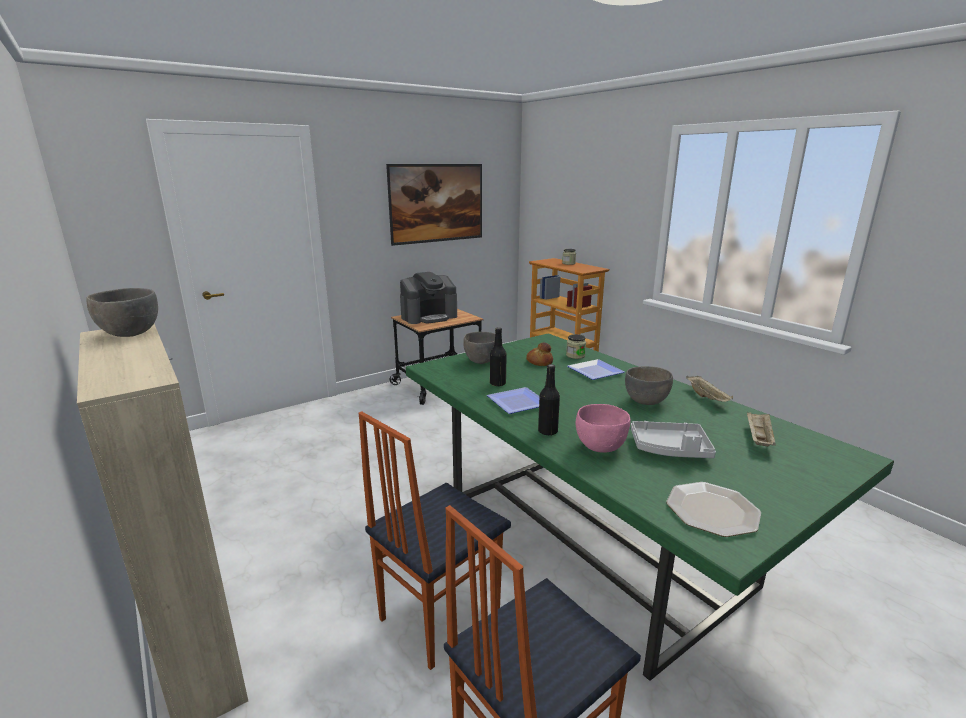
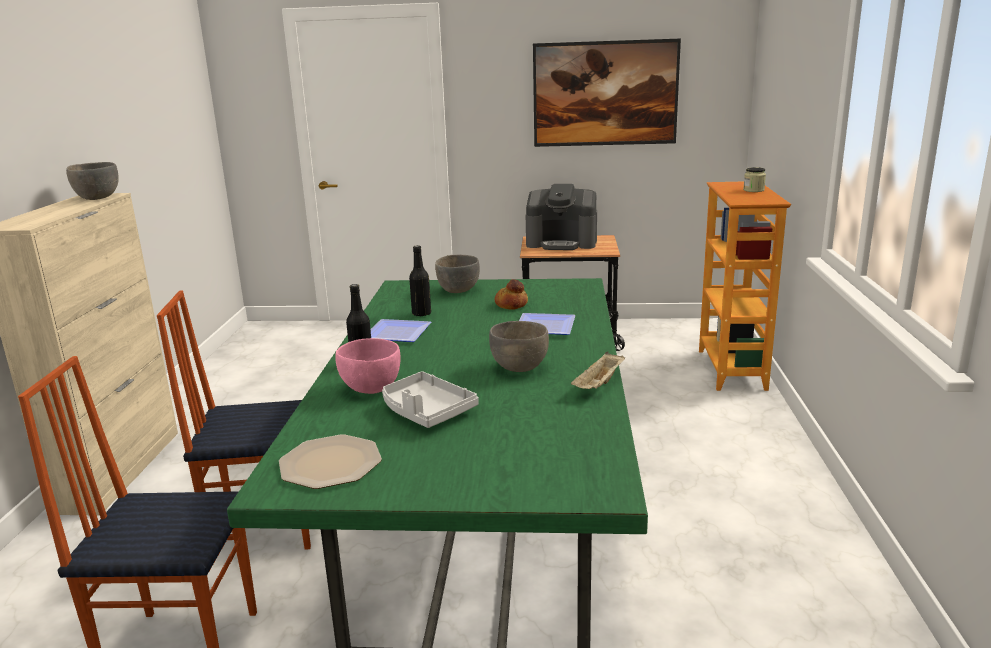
camera: 40 degrees right, 0 degrees up
jar [566,334,586,359] -> none
beige tray [747,412,776,446] -> none

